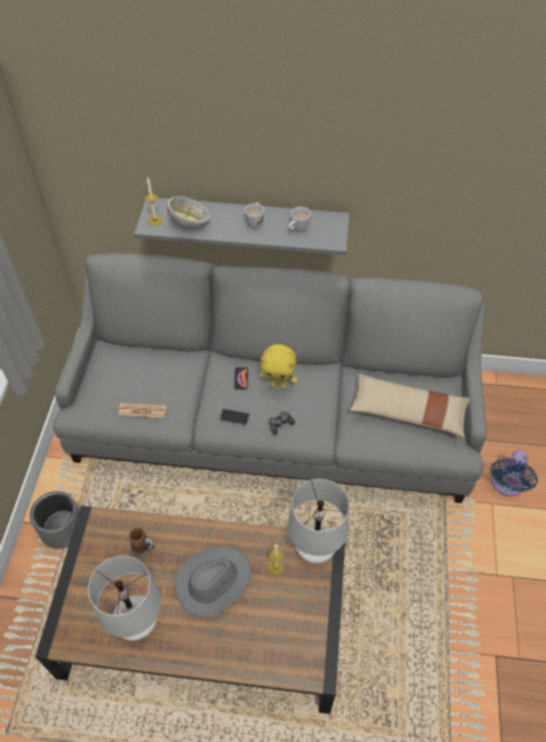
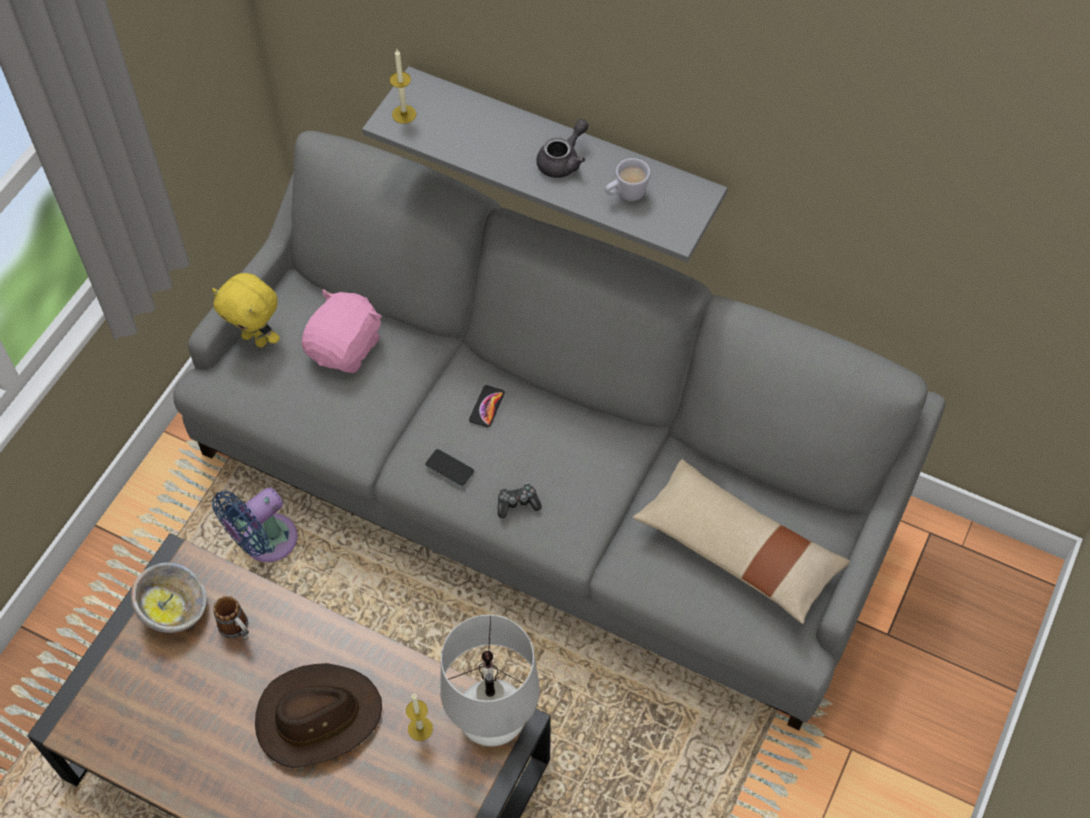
camera: 20 degrees right, 5 degrees up
grey planter [30,491,80,549] -> none
white table lamp [88,555,161,641] -> none
newspaper [119,403,166,418] -> none
bowl [167,196,210,230] -> bowl moved to [131,562,207,633]
grey hat [175,547,251,617] -> brown hat [255,663,382,768]
white mug [244,203,264,229] -> grey teapot [536,119,588,178]
yellow plush toy [259,344,297,389] -> yellow plush toy moved to [212,273,280,347]
blue fan [491,450,538,497] -> blue fan moved to [212,487,298,562]
none -> pink plush toy [302,289,382,373]

